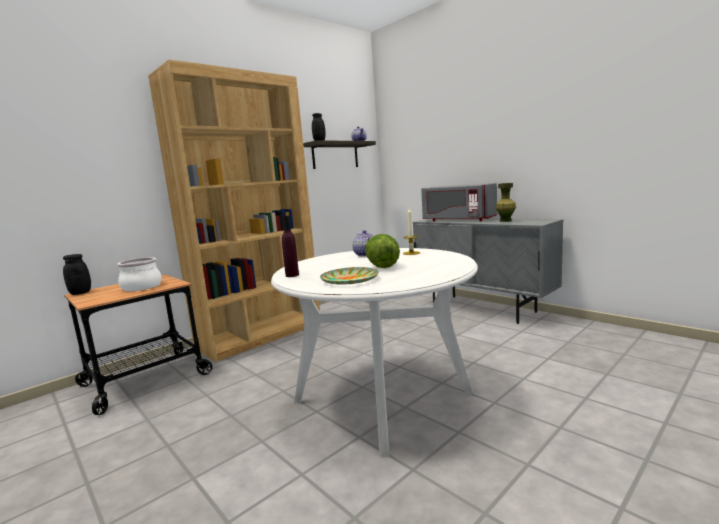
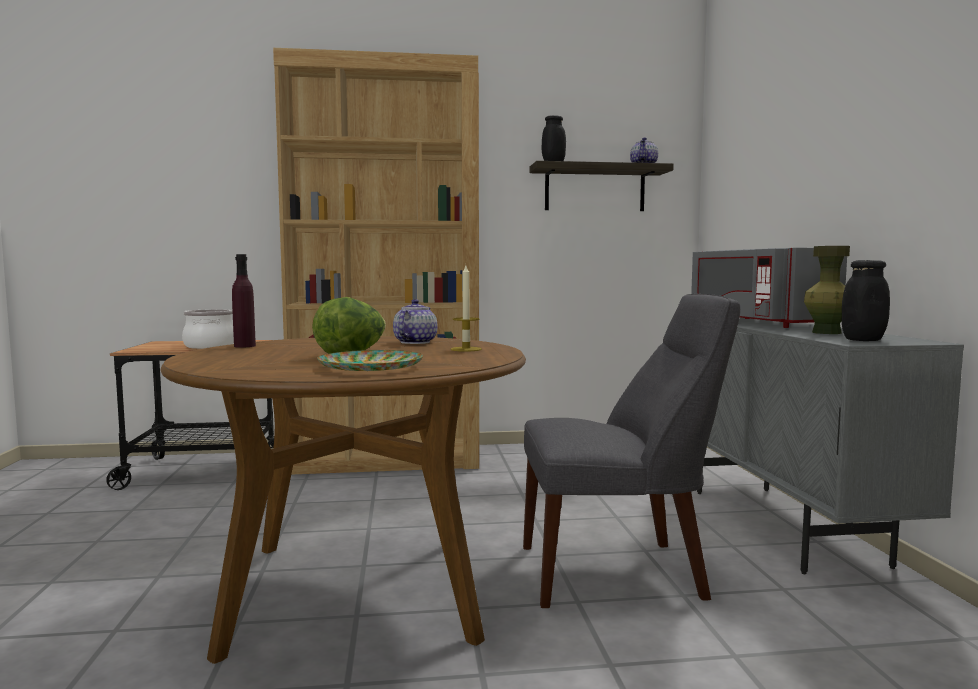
camera: 35 degrees right, 5 degrees down
black jar [63,254,91,295] -> black jar moved to [842,260,890,341]
white dining table [271,248,478,458] -> brown dining table [160,336,526,664]
plate [320,267,379,285] -> plate moved to [317,350,423,371]
none -> grey chair [523,294,740,608]

